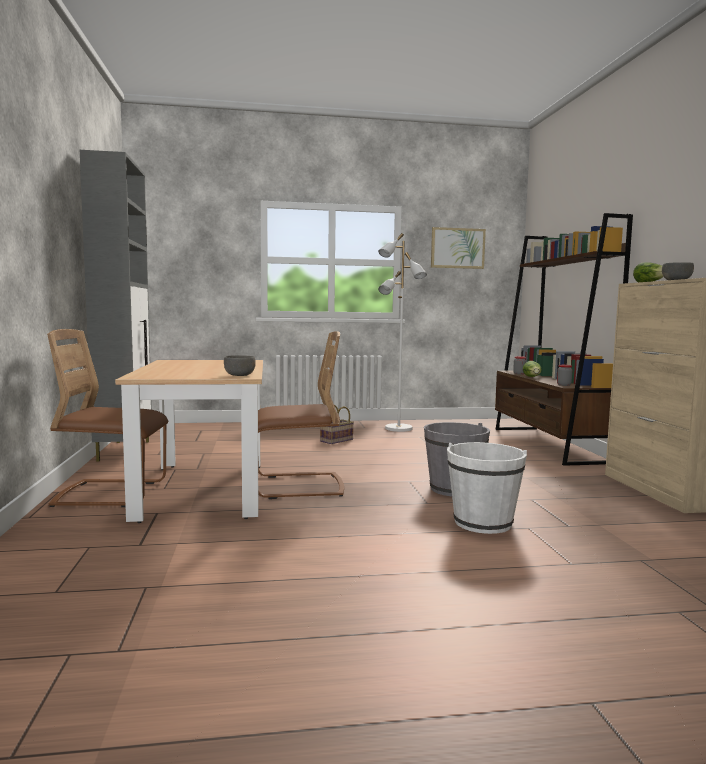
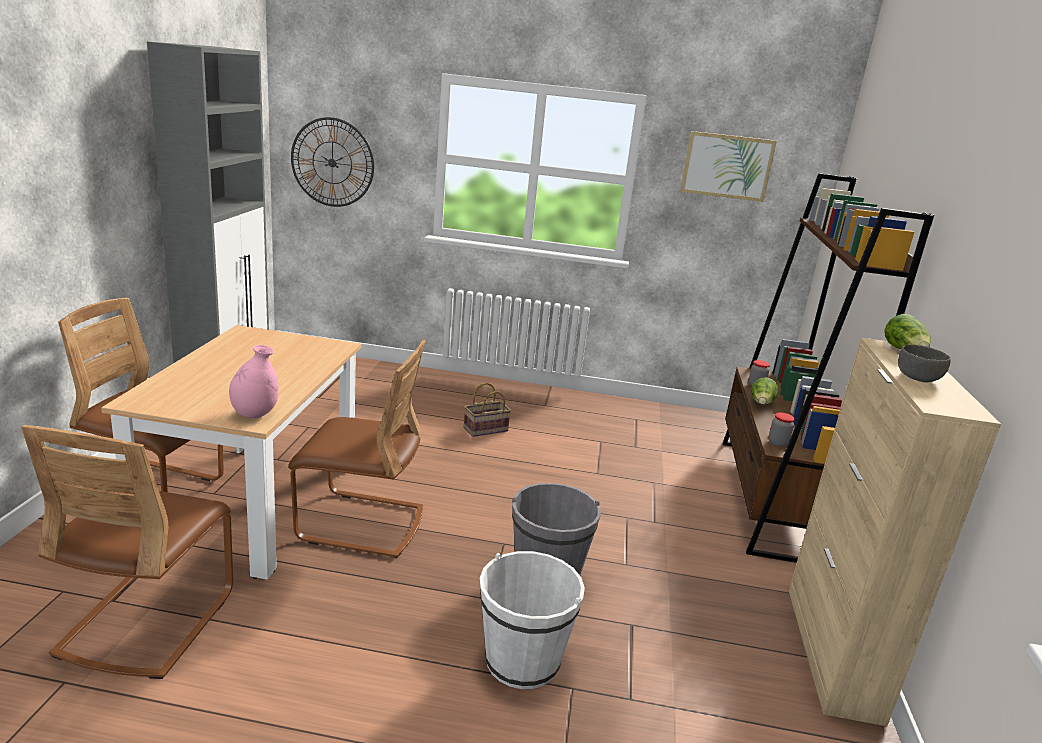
camera: 15 degrees right, 15 degrees up
grey bowl [224,355,256,376] -> pink vase [229,345,279,418]
white floor lamp [378,233,427,432] -> none
none -> brown chair [21,425,233,679]
none -> wall clock [291,117,374,207]

